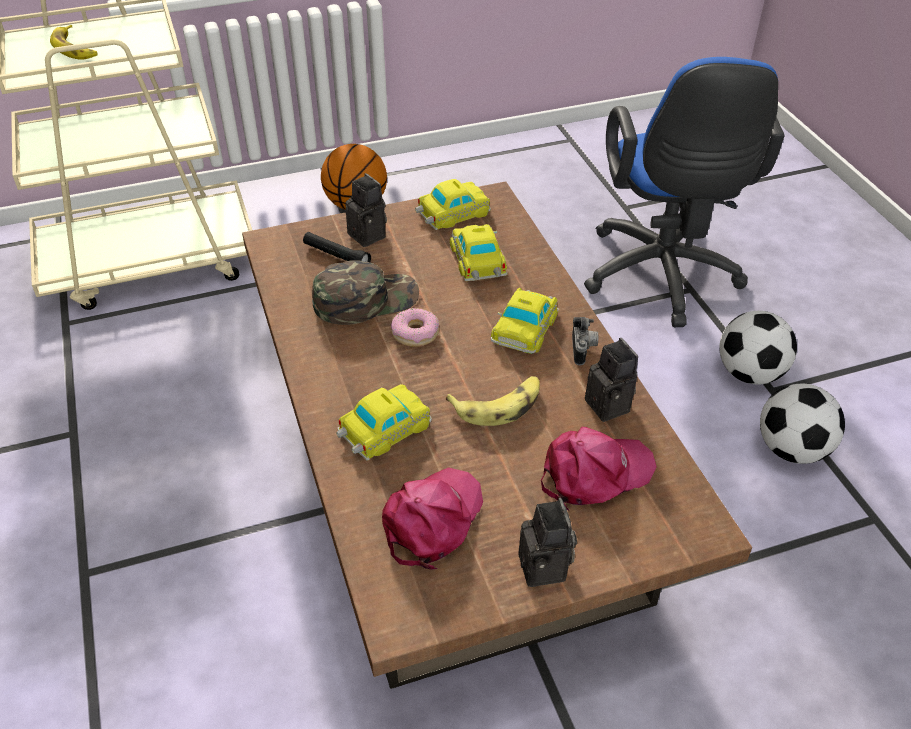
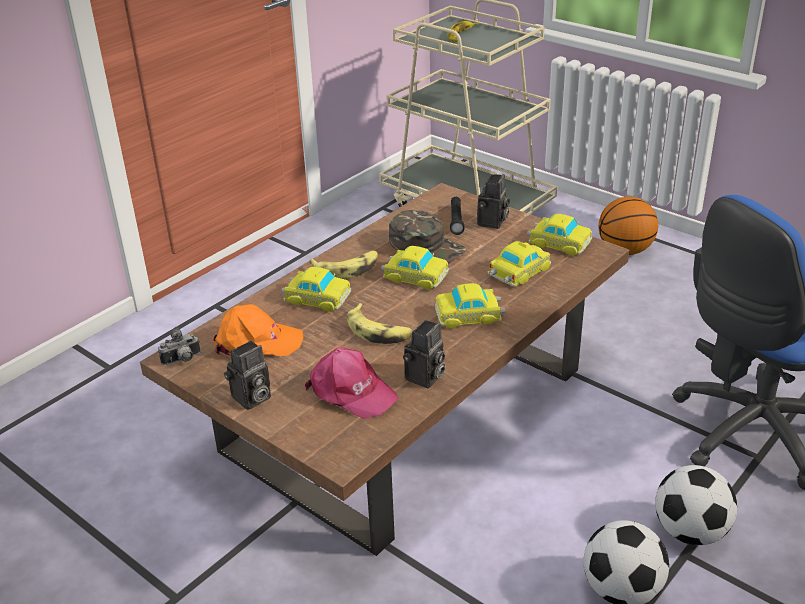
camera: 60 degrees right, 10 degrees down
pink cap [382,467,483,570] -> orange cap [213,304,303,357]
donut [391,308,439,347] -> toy car [381,246,449,290]
camera [572,317,598,365] -> camera moved to [158,327,201,365]
none -> banana [309,251,378,279]

